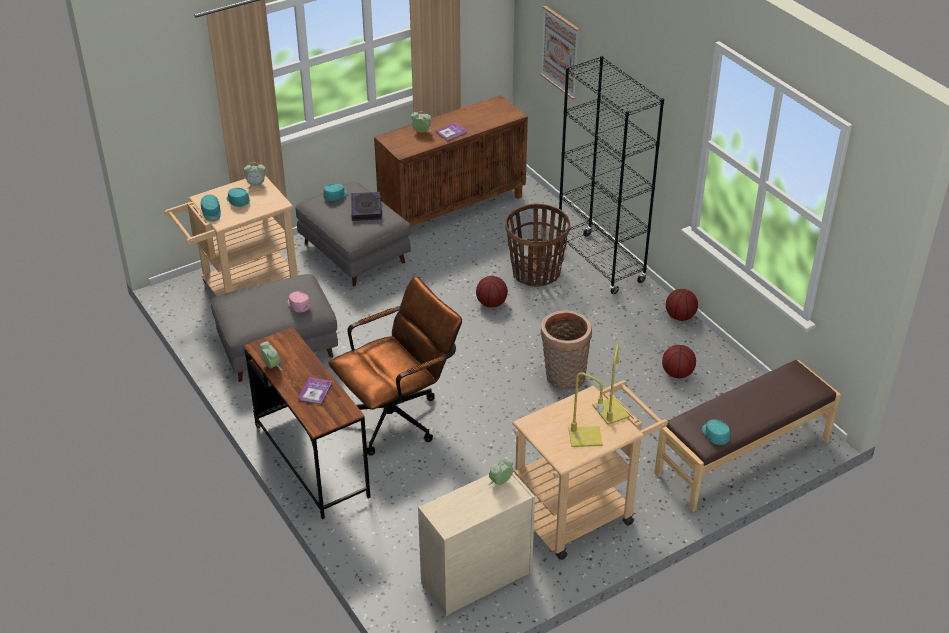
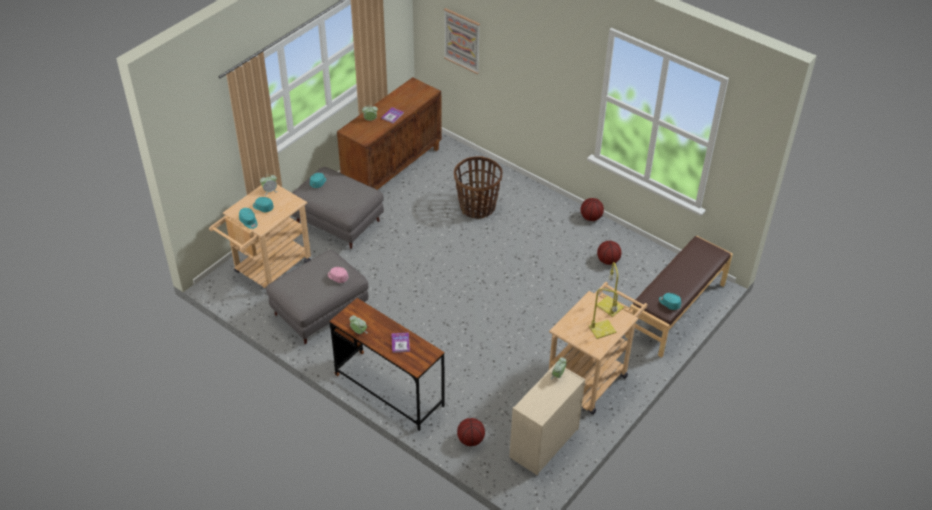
camera: 20 degrees left, 5 degrees up
brown office chair [329,276,462,456] -> none
book [351,192,382,221] -> none
basketball [476,276,508,308] -> basketball moved to [457,418,485,446]
basket [540,310,592,390] -> none
black bookcase [558,56,664,294] -> none

